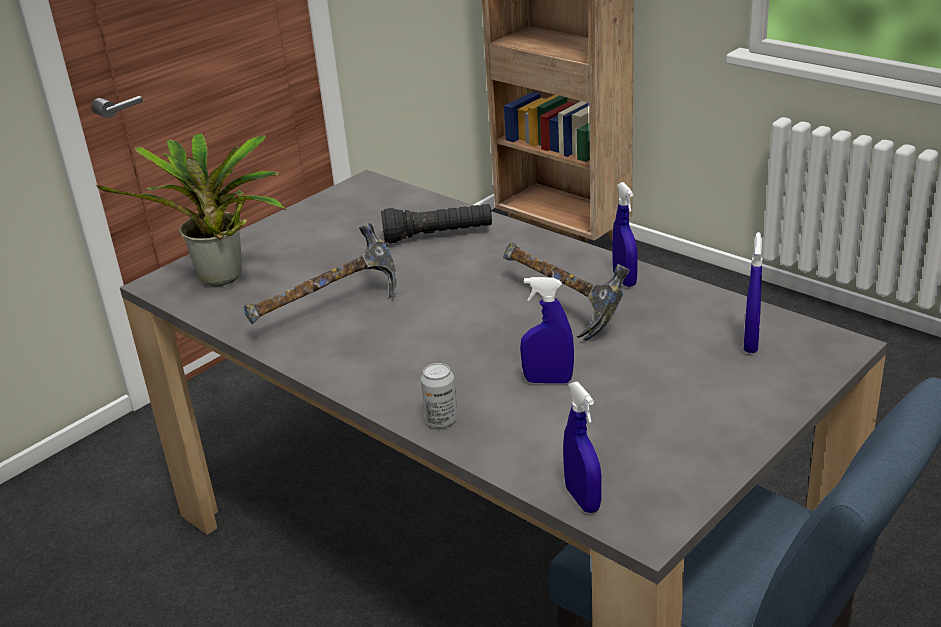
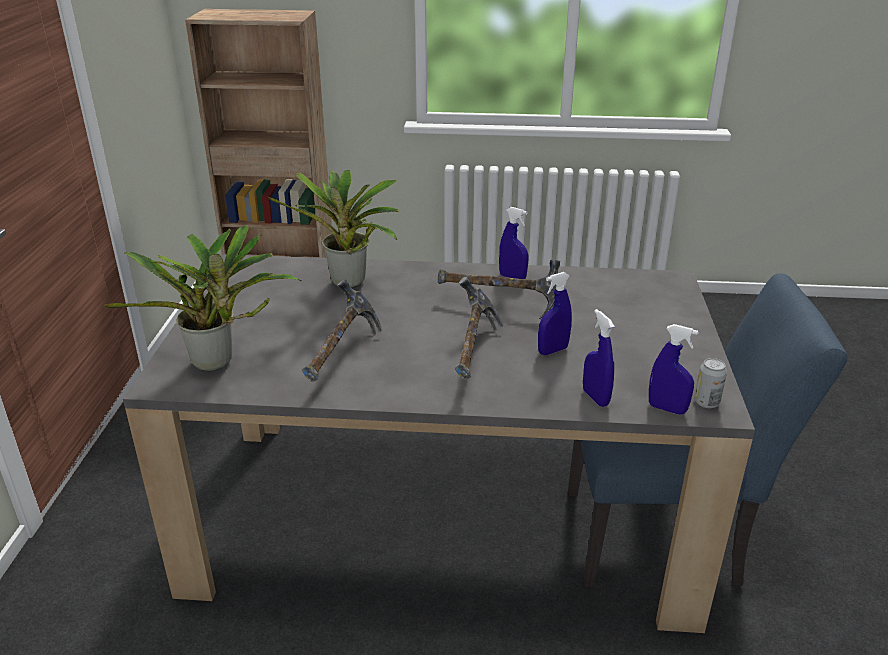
camera: 40 degrees left, 0 degrees up
black flashlight [381,204,492,243] -> potted plant [268,170,399,288]
can [421,363,458,428] -> can moved to [694,358,727,408]
blue spray bottle [744,232,763,353] -> blue spray bottle moved to [583,309,615,407]
none -> hammer [455,277,504,380]

